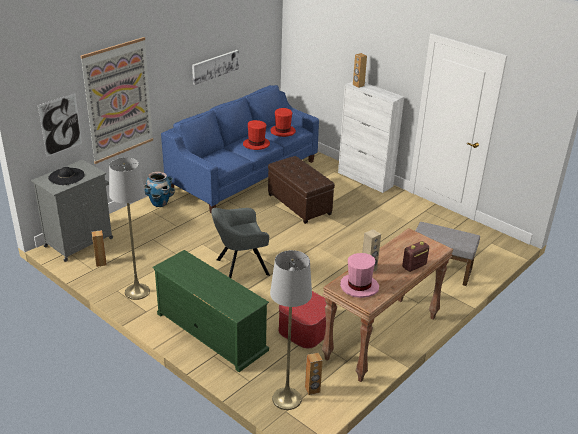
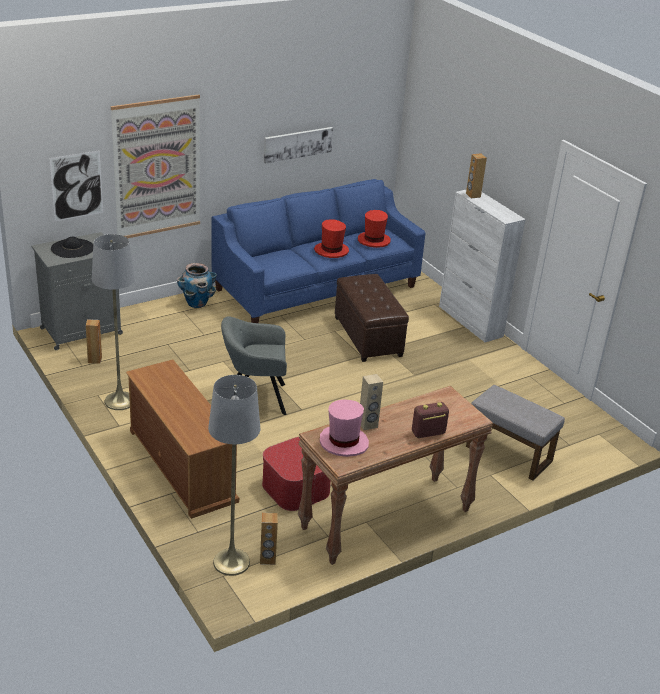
camera: 15 degrees right, 0 degrees up
green tv stand [152,250,269,372] -> brown tv stand [126,360,239,519]

